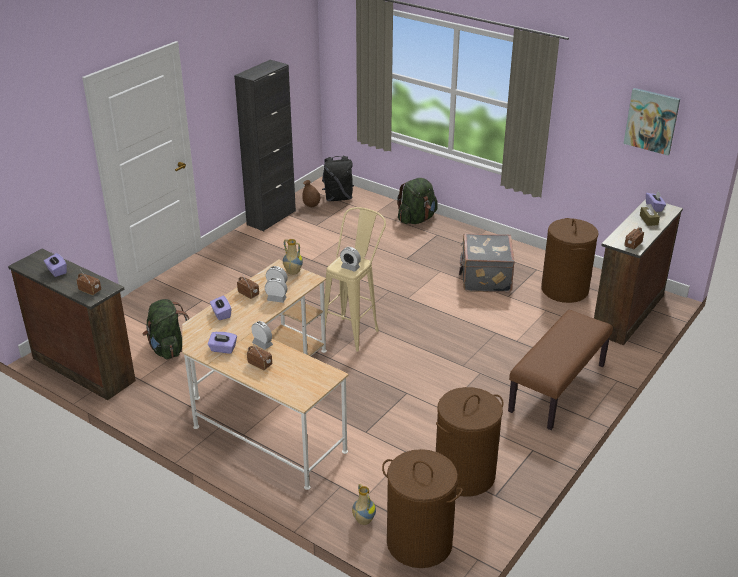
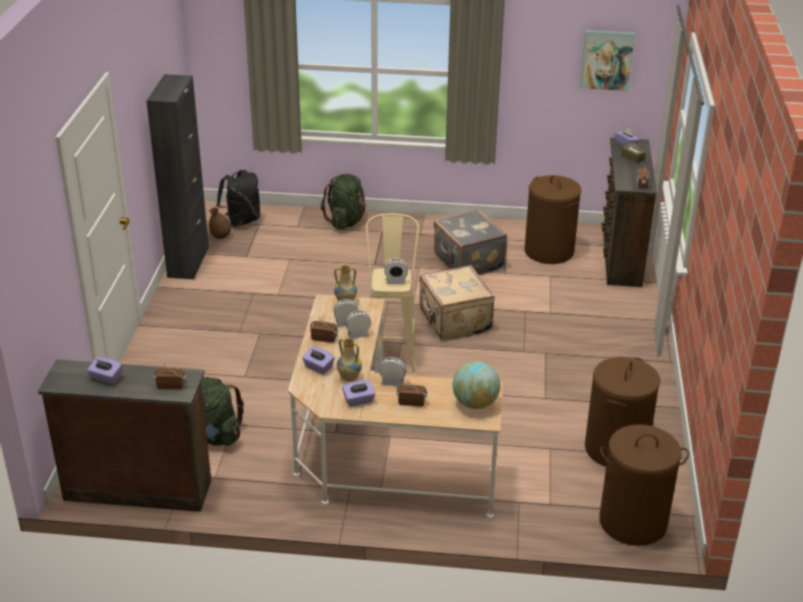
camera: 30 degrees left, 0 degrees up
vase [352,484,376,525] -> vase moved to [337,338,362,382]
brown bench [508,310,613,430] -> none
none -> beige suitcase [419,265,495,341]
none -> globe [453,361,500,409]

